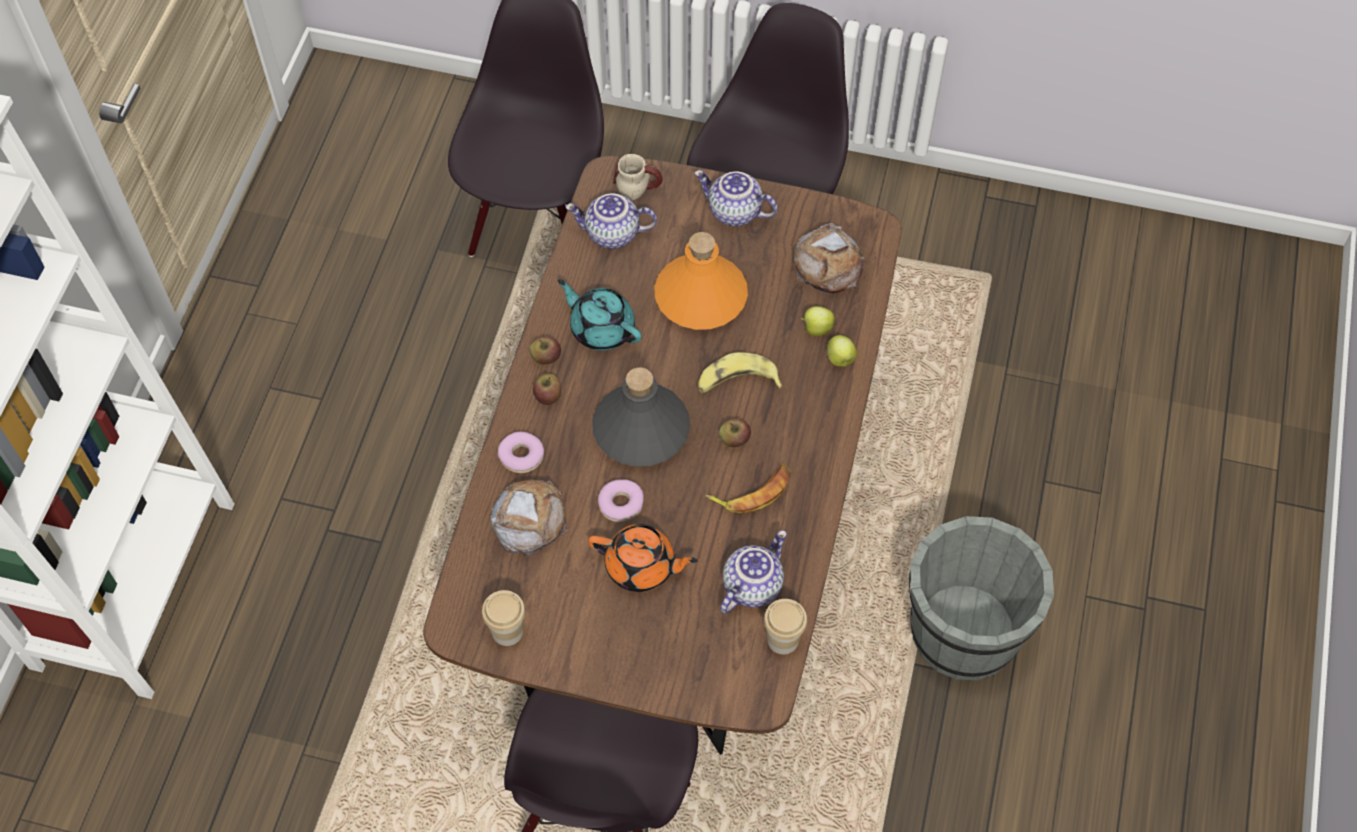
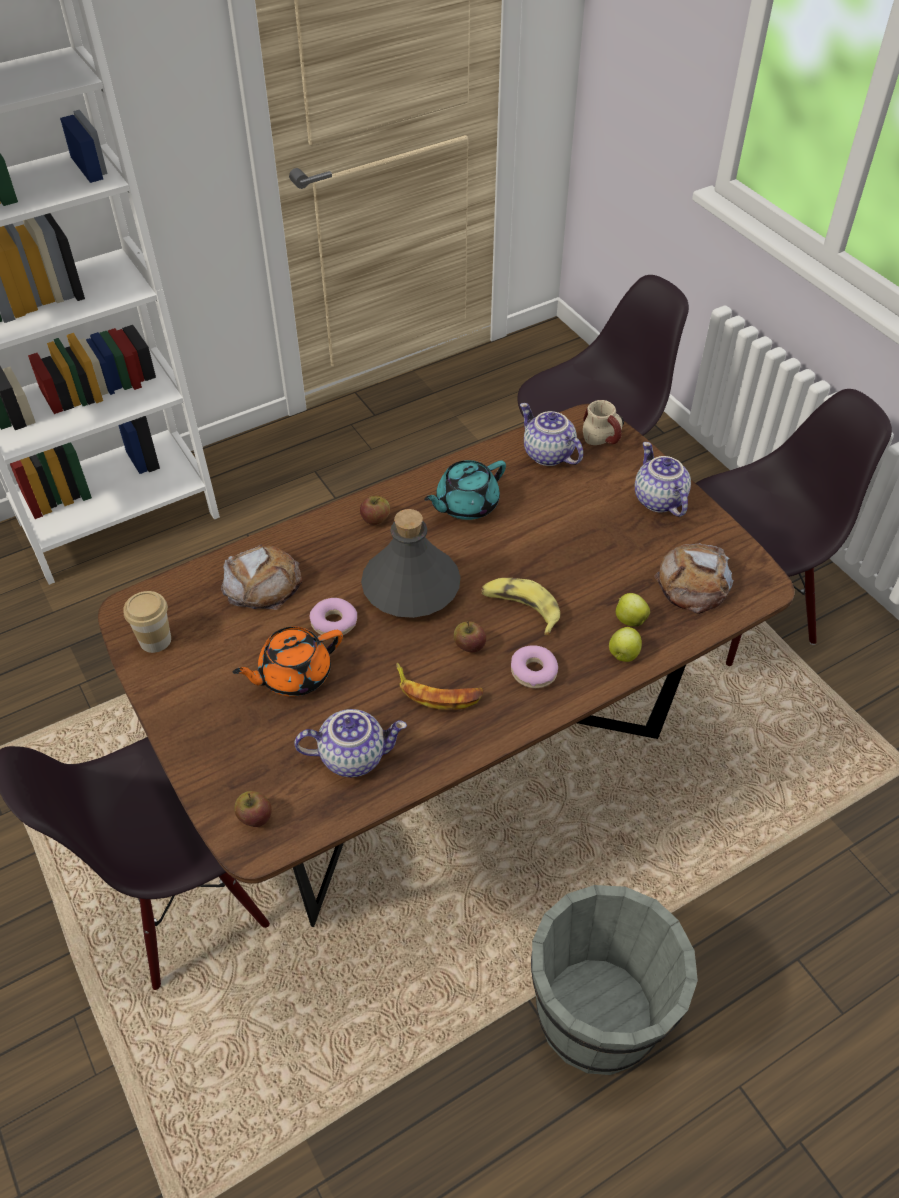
camera: 45 degrees right, 10 degrees down
donut [498,432,544,473] -> donut moved to [511,645,558,688]
apple [530,337,561,365] -> apple moved to [234,791,272,827]
turquoise teapot [558,279,642,351] -> turquoise teapot turned 120 degrees counterclockwise [424,460,506,520]
orange teapot [588,524,698,592] -> orange teapot turned 90 degrees clockwise [233,627,343,697]
orange bottle [655,232,748,330] -> none
cup [764,599,807,654] -> none

